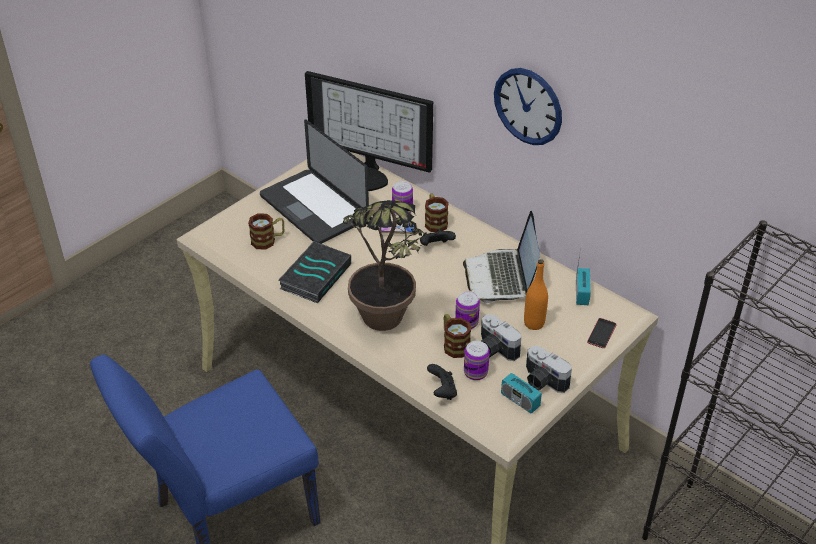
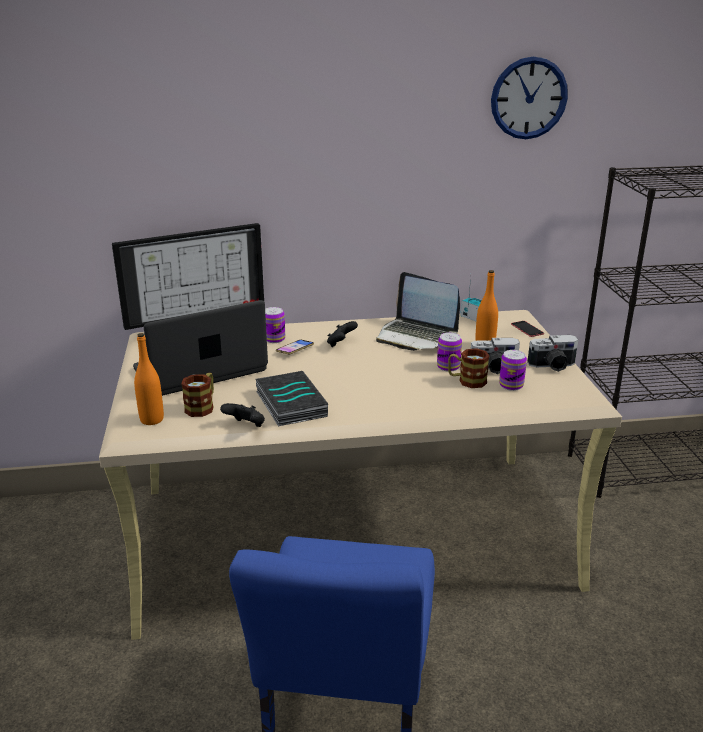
camera: 50 degrees left, 15 degrees down
laptop [260,120,369,244] -> laptop turned 150 degrees clockwise [133,300,268,396]
potted plant [343,200,425,331] -> none
mug [425,193,449,232] -> none
black game controller [427,364,457,400] -> black game controller moved to [220,403,265,427]
wall clock [494,68,562,145] -> wall clock moved to [491,57,568,139]
radio [501,363,542,414] -> none
none -> orange bottle [134,333,164,425]

